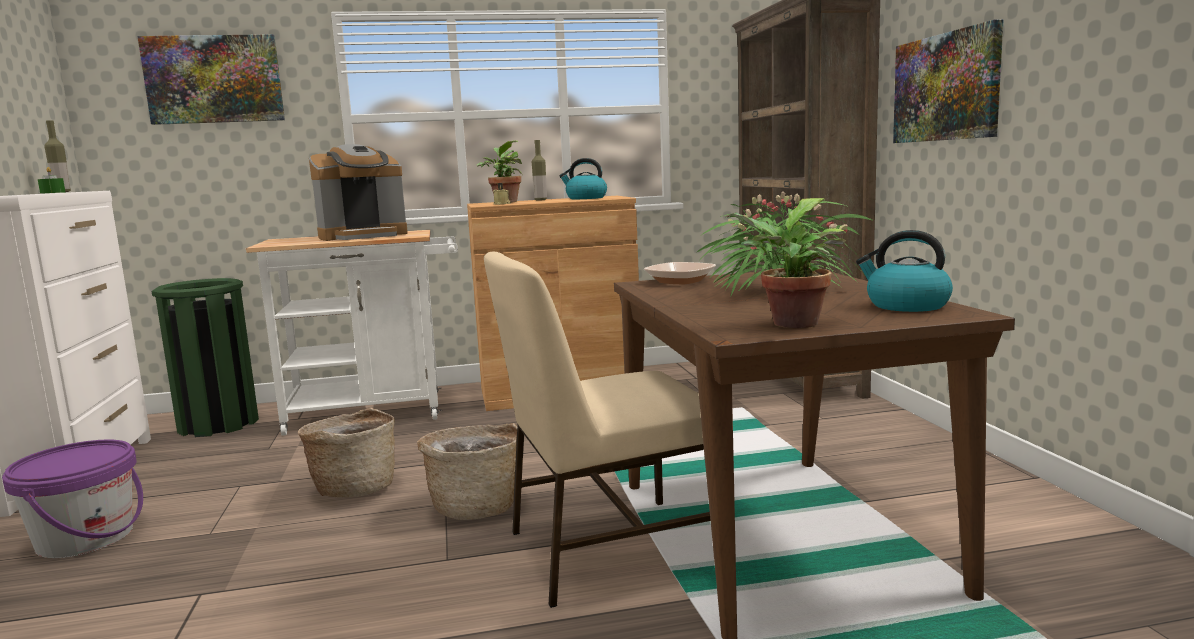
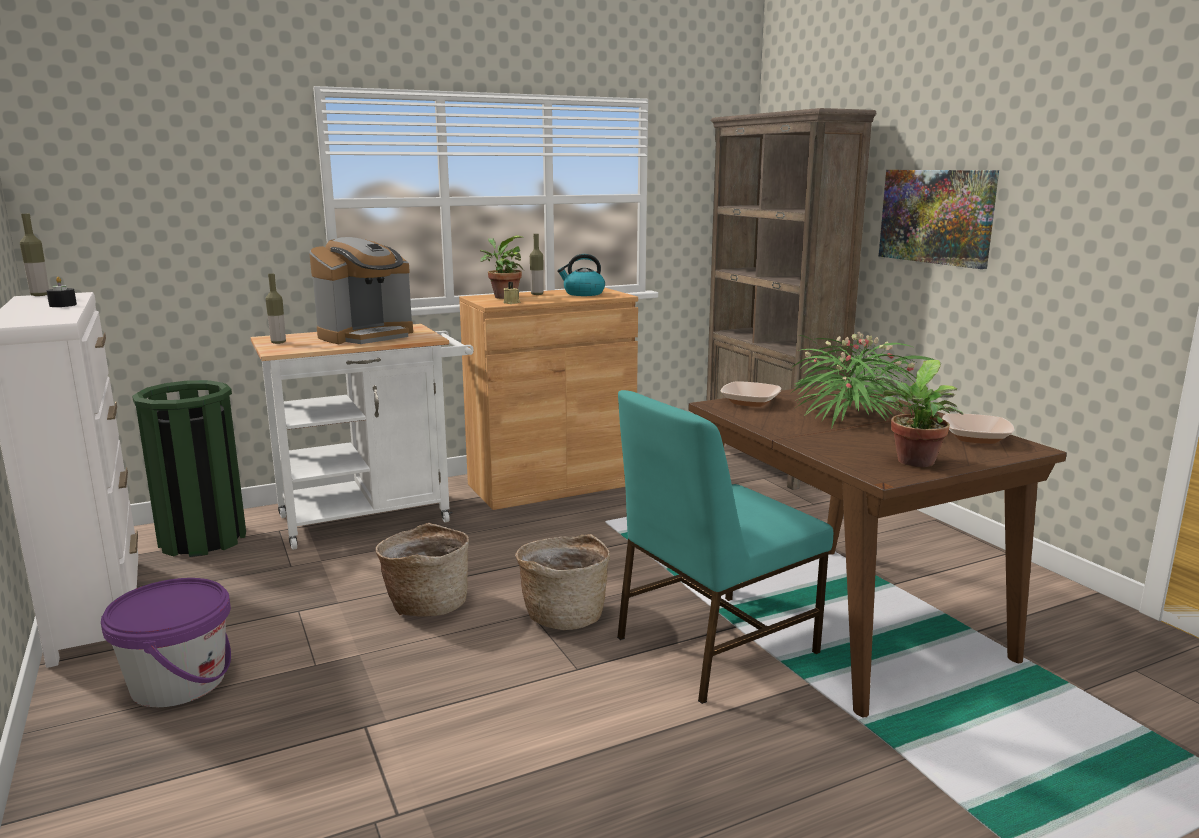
camera: 15 degrees left, 5 degrees up
green candle [38,167,65,194] -> black candle [47,277,77,307]
picture [137,34,285,125] -> none
beige chair [484,251,711,608] -> turquoise chair [617,390,833,704]
kettle [856,230,953,312] -> bowl [942,413,1014,444]
none -> bottle [266,274,286,344]

